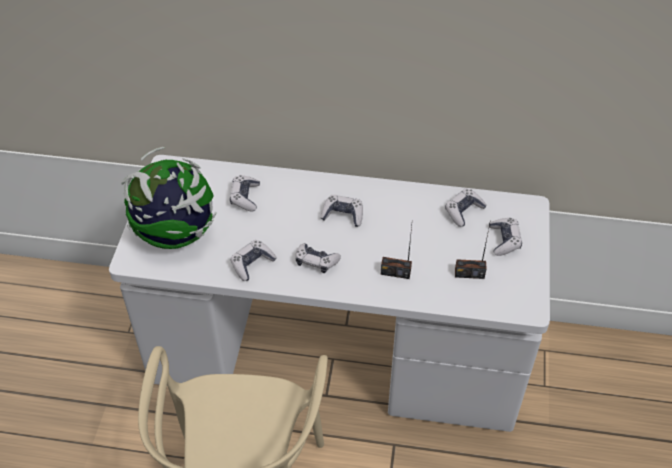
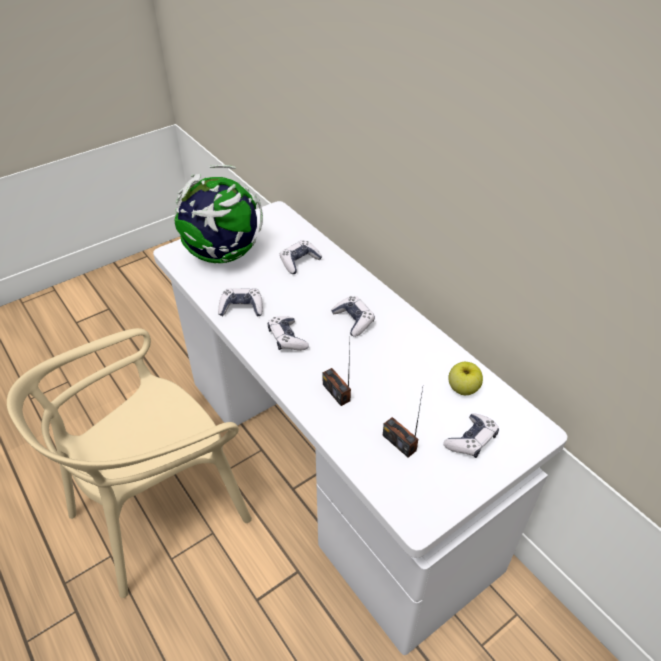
camera: 45 degrees right, 5 degrees down
game controller [445,188,487,227] -> apple [448,362,483,395]

